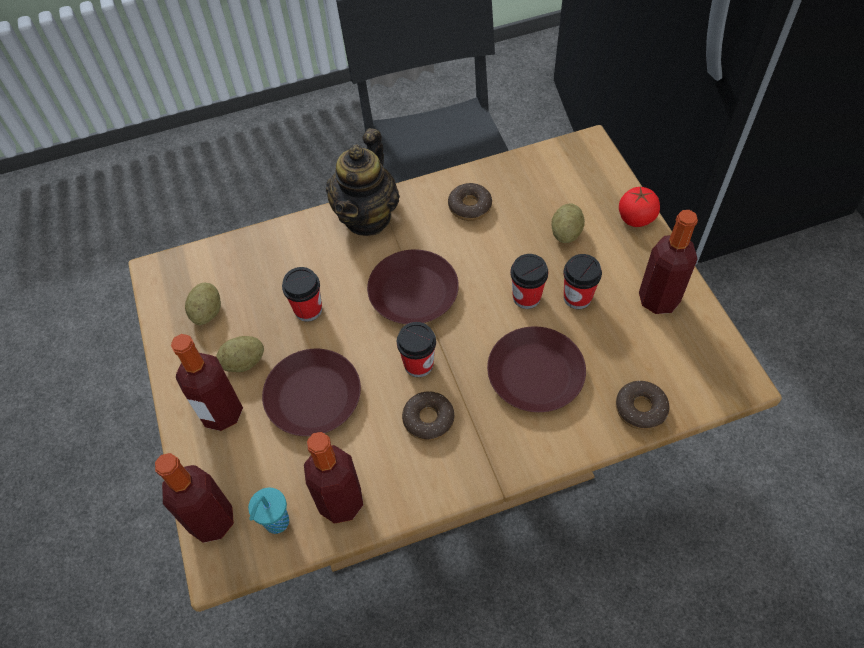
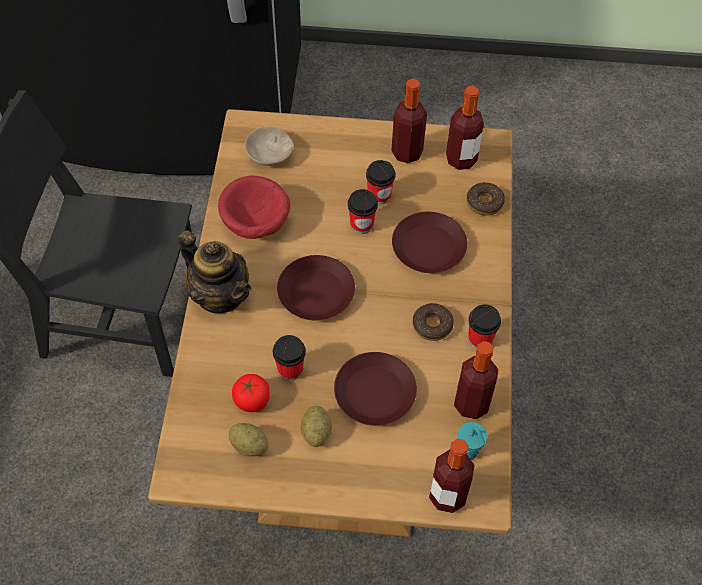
camera: 70 degrees left, 0 degrees up
bottle [171,334,243,431] -> bottle moved to [446,86,484,170]
cup [397,322,436,377] -> cup moved to [468,304,501,349]
donut [448,183,492,221] -> red bowl [218,176,290,239]
potato [551,203,585,243] -> none
tomato [619,187,660,227] -> tomato moved to [232,374,270,412]
none -> beige bowl [245,127,293,166]

